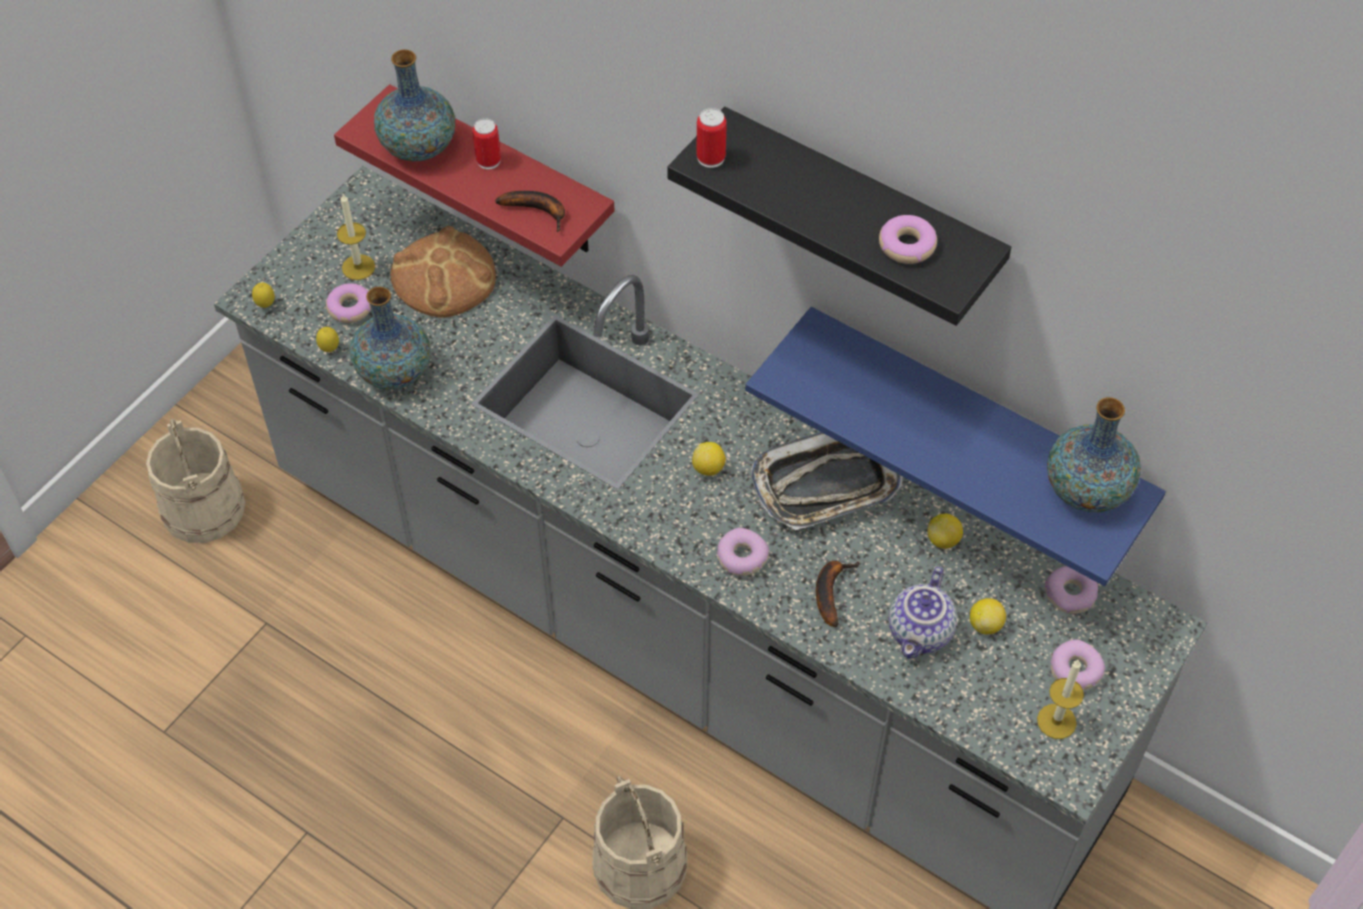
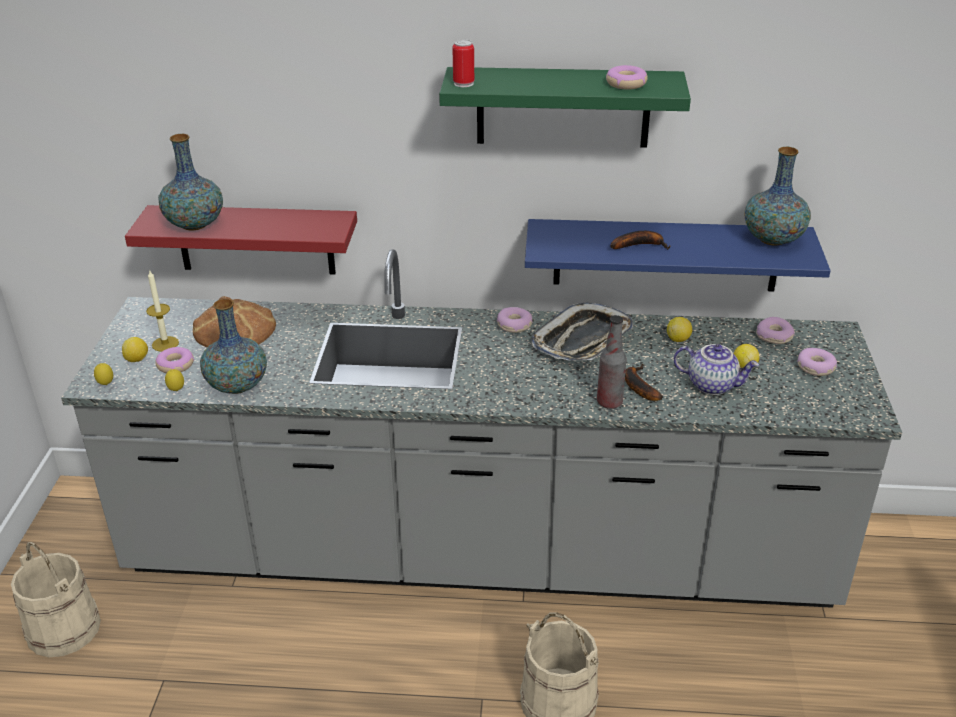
camera: 30 degrees left, 20 degrees down
can [473,118,501,169] -> none
banana [495,191,565,232] -> banana moved to [610,231,670,250]
black shelf [667,107,1011,326] -> green shelf [439,67,691,148]
lemon [692,442,726,476] -> lemon moved to [122,337,148,362]
donut [717,528,769,576] -> donut moved to [497,307,532,333]
teapot [889,567,957,659] -> teapot turned 60 degrees counterclockwise [674,344,759,395]
candle [1037,659,1084,739] -> none
none -> bottle [597,315,626,409]

